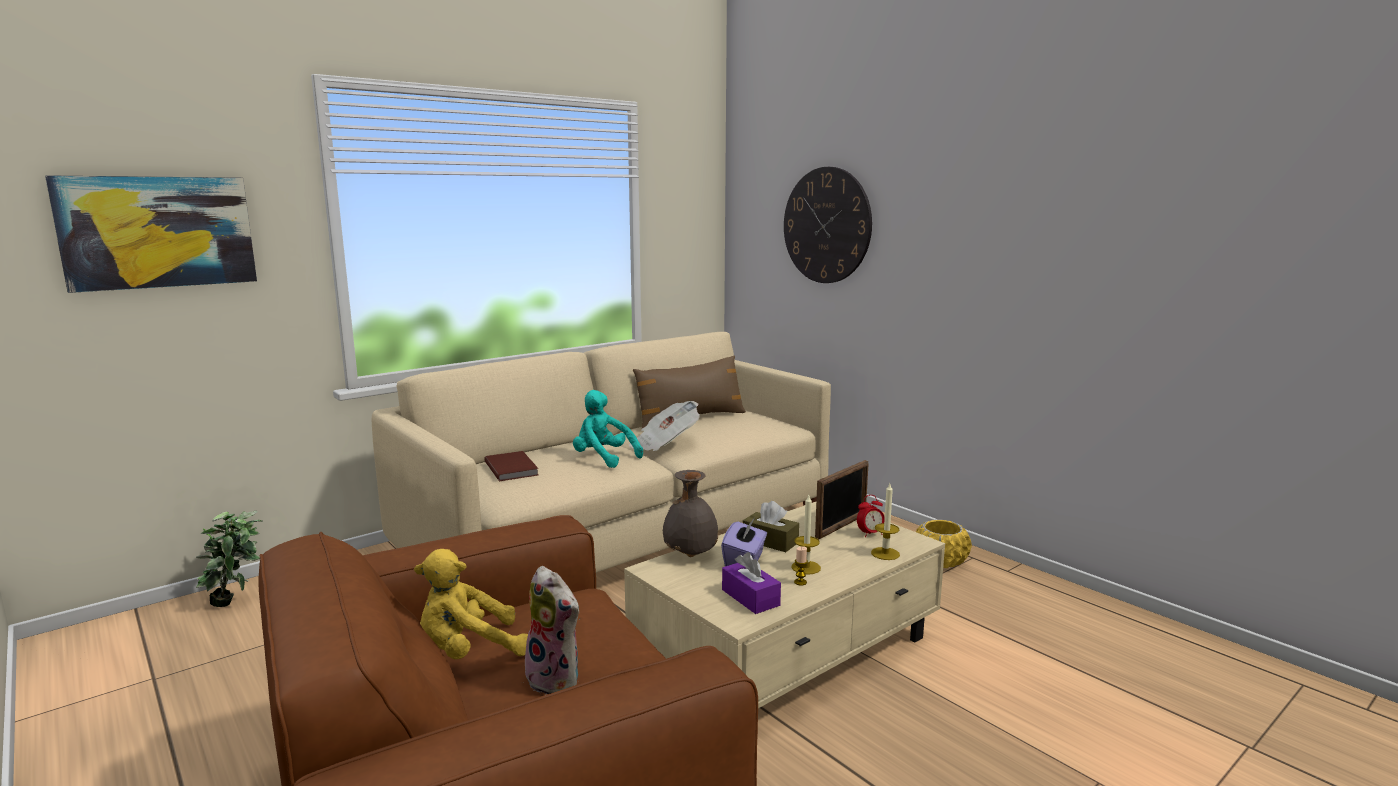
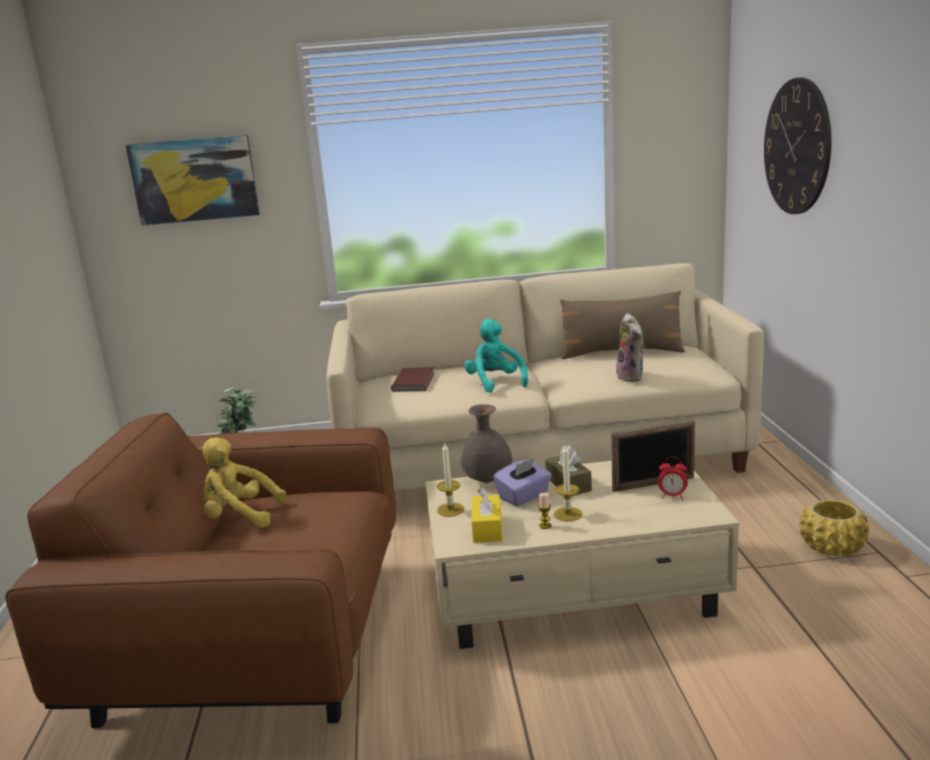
camera: 35 degrees right, 5 degrees up
plush toy [525,566,580,695] -> plush toy moved to [616,313,645,382]
newspaper [629,401,700,451] -> none
purple tissue box [722,552,781,614] -> yellow tissue box [472,487,502,543]
candle [871,484,900,560] -> candle moved to [437,443,464,517]

